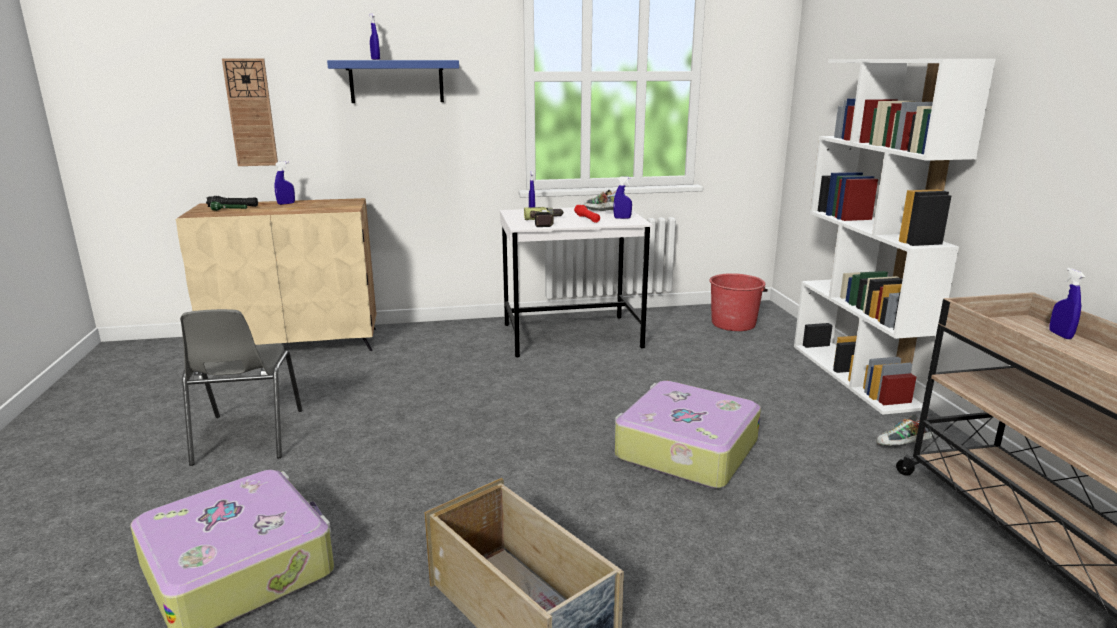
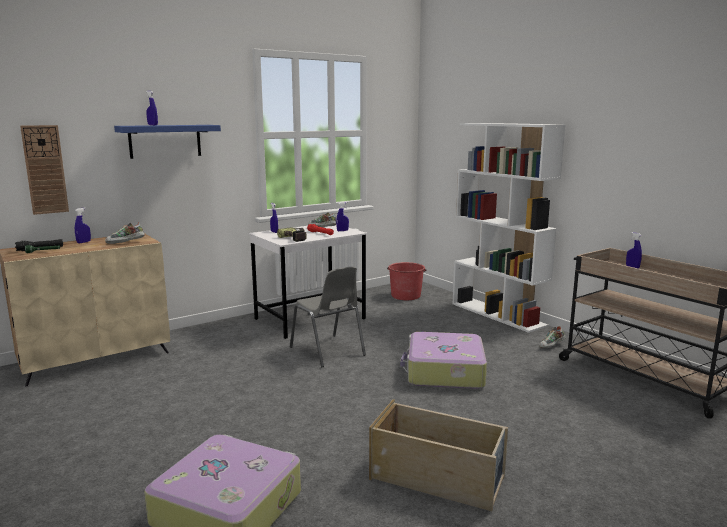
camera: 25 degrees left, 5 degrees down
grey chair [180,309,302,466] -> grey chair moved to [290,267,366,367]
none -> shoe [105,222,145,244]

